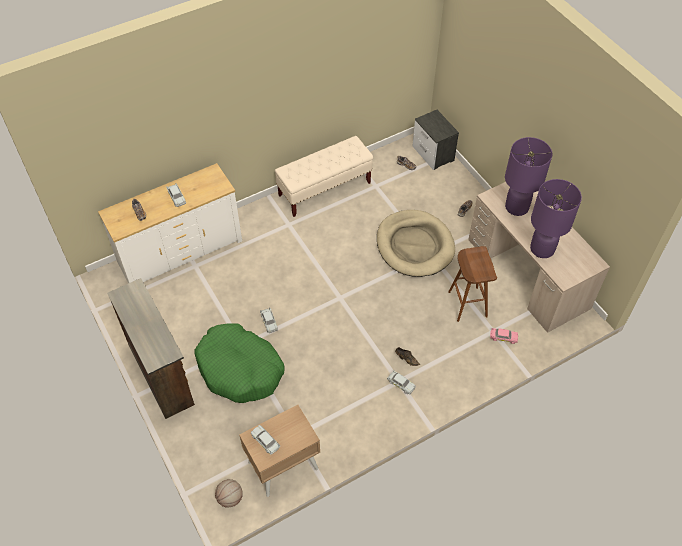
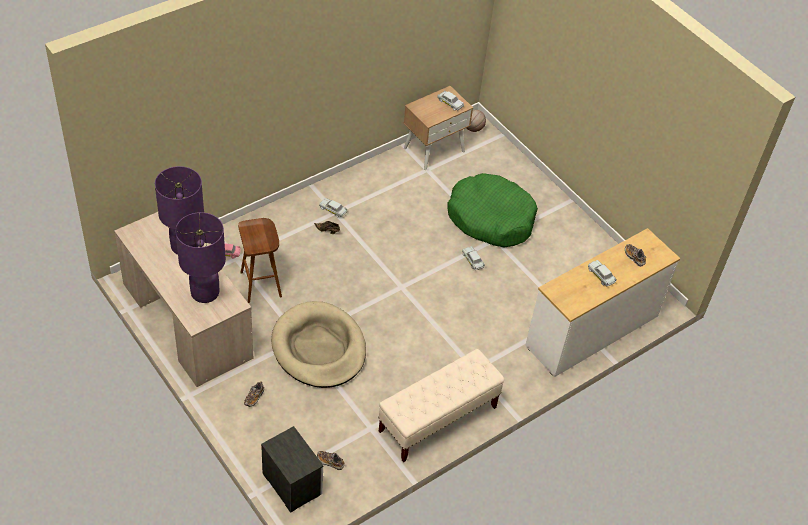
camera: 170 degrees right, 5 degrees down
brown dresser [107,278,195,419] -> none

